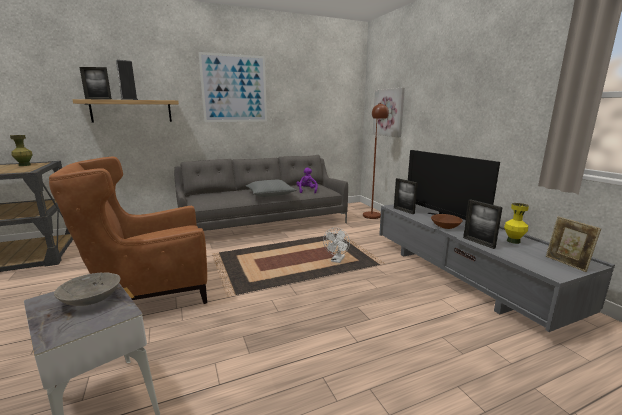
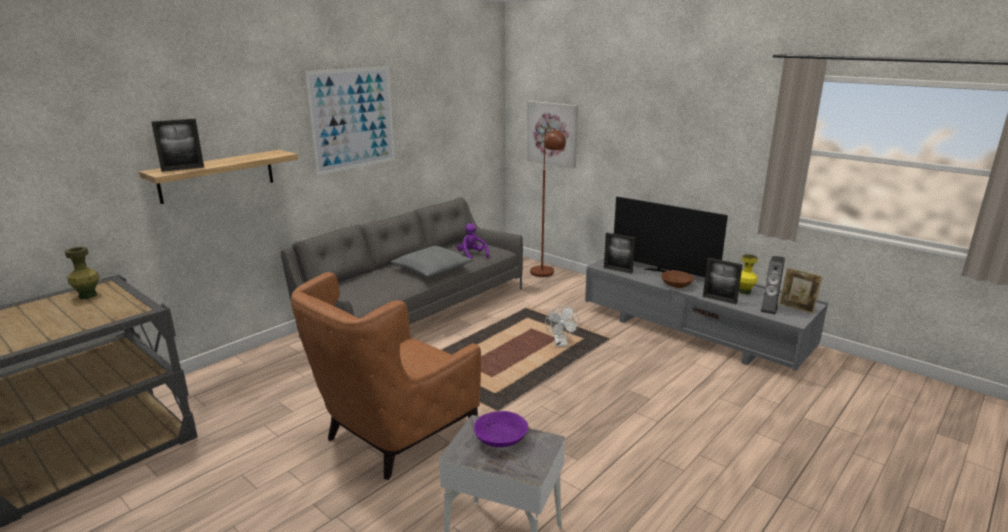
camera: 25 degrees left, 5 degrees up
grey bowl [54,272,121,306] -> purple bowl [474,411,528,447]
speaker [116,60,138,100] -> speaker moved to [760,256,785,315]

